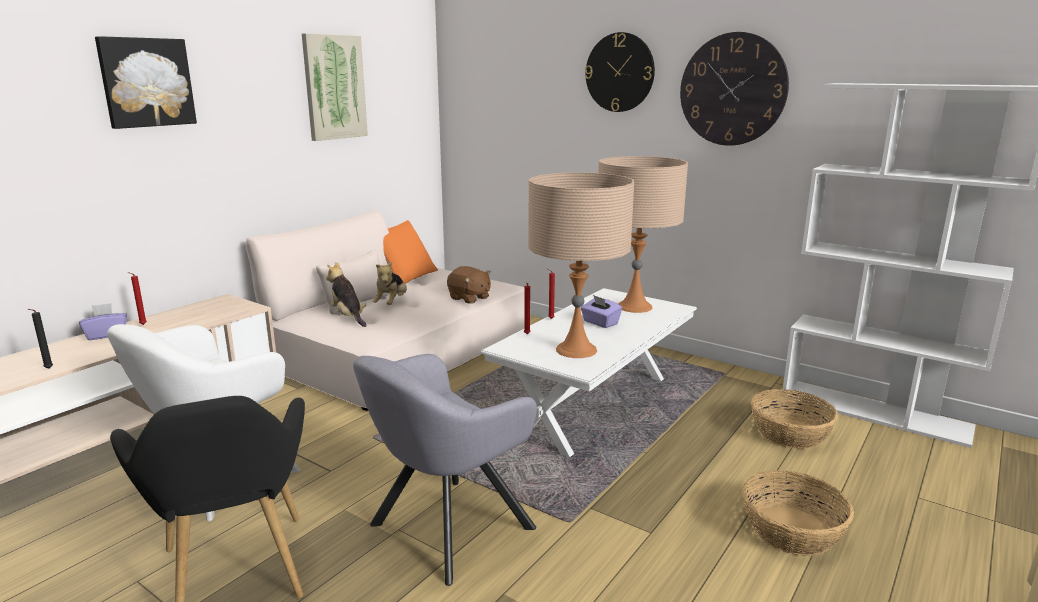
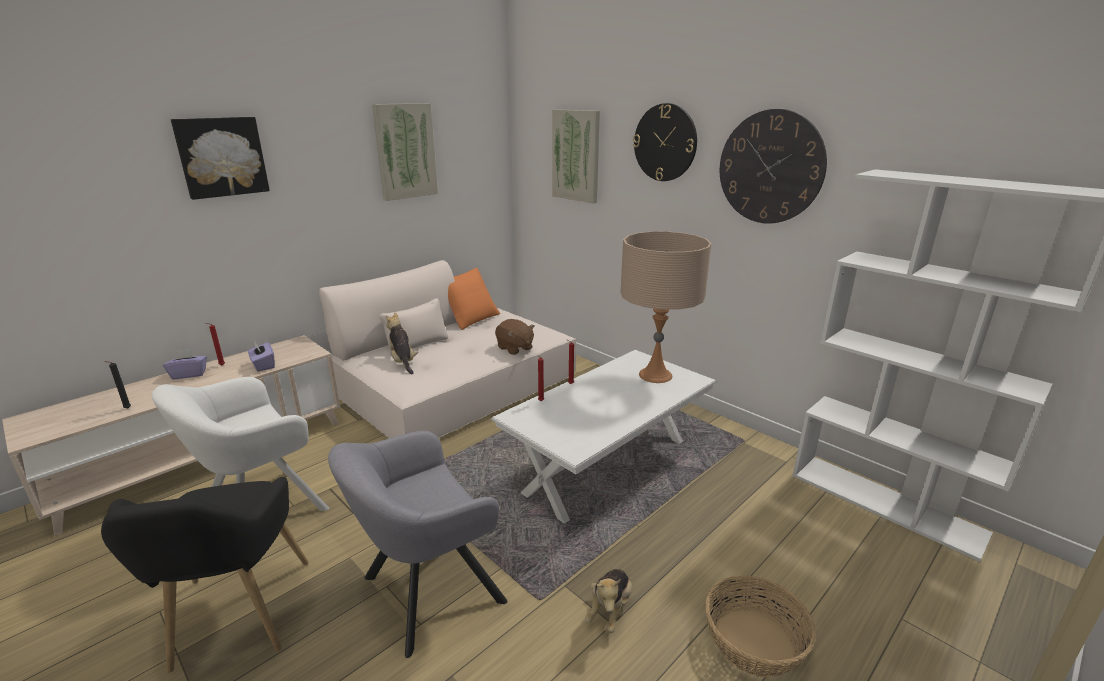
camera: 10 degrees right, 5 degrees up
plush toy [372,261,407,305] -> plush toy moved to [585,569,632,633]
beige table lamp [528,172,634,358] -> none
purple tissue box [581,295,622,328] -> purple tissue box moved to [248,341,275,371]
basket [751,389,838,449] -> none
none -> picture [552,109,600,204]

